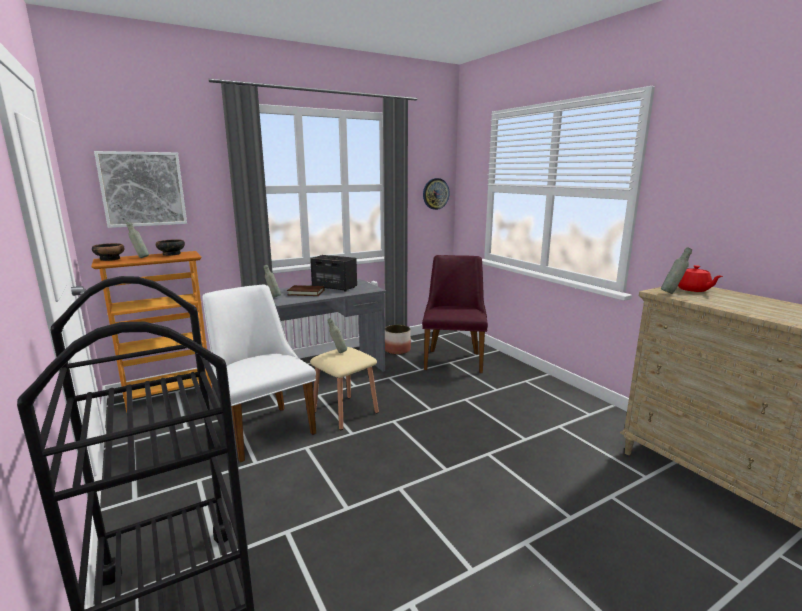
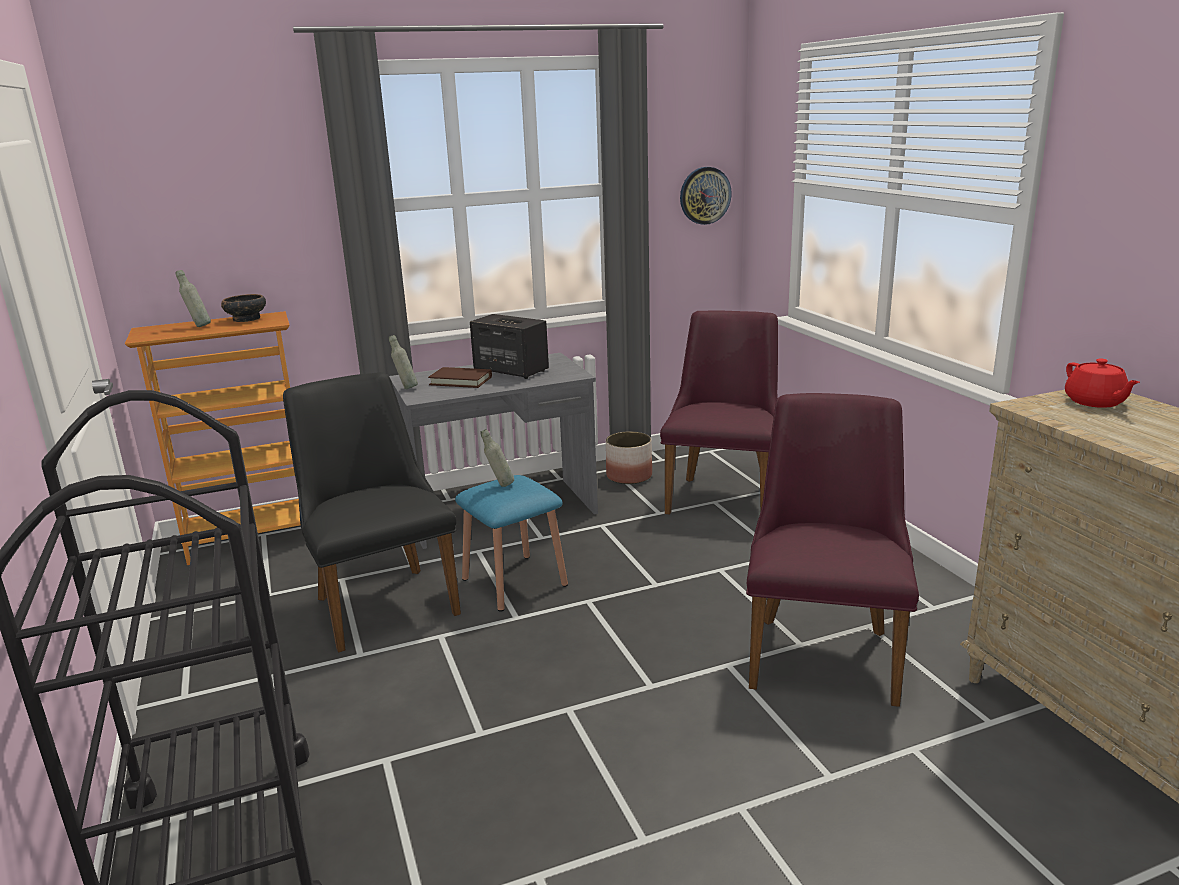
camera: 10 degrees right, 5 degrees up
bowl [92,243,124,261] -> none
picture [94,151,187,228] -> none
white chair [202,284,316,462] -> black chair [283,372,461,653]
beige stool [310,347,379,430] -> blue stool [455,475,568,612]
grey bottle [661,247,692,294] -> none
none -> purple chair [746,393,919,707]

